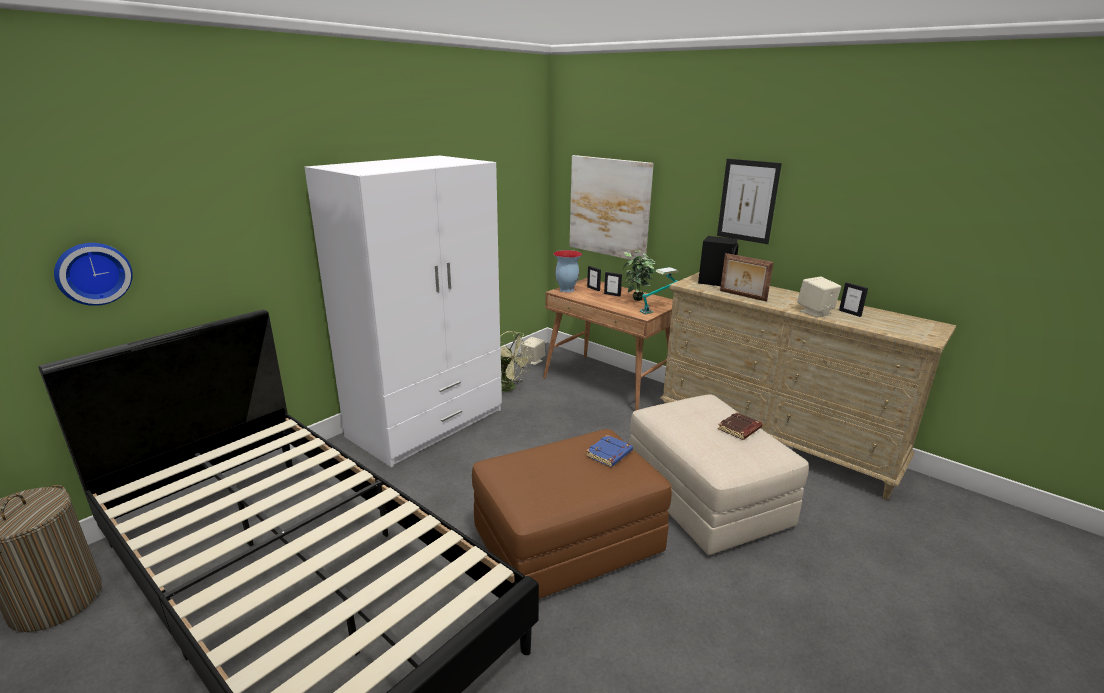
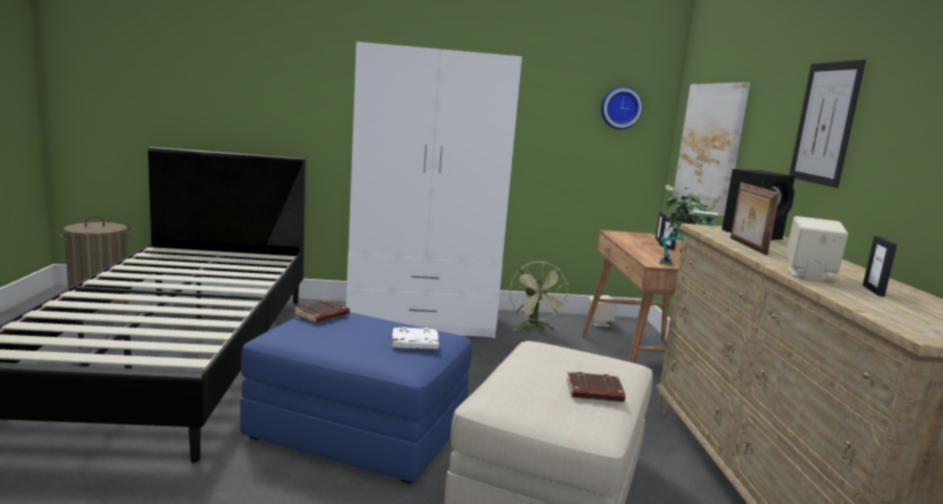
camera: 45 degrees right, 10 degrees down
wall clock [54,243,133,306] -> wall clock moved to [601,86,643,130]
brown ottoman [472,429,672,599] -> blue ottoman [240,312,472,484]
vase [553,250,582,292] -> none
blue book [586,435,633,467] -> white book [392,327,439,349]
none -> brown book [294,300,350,323]

